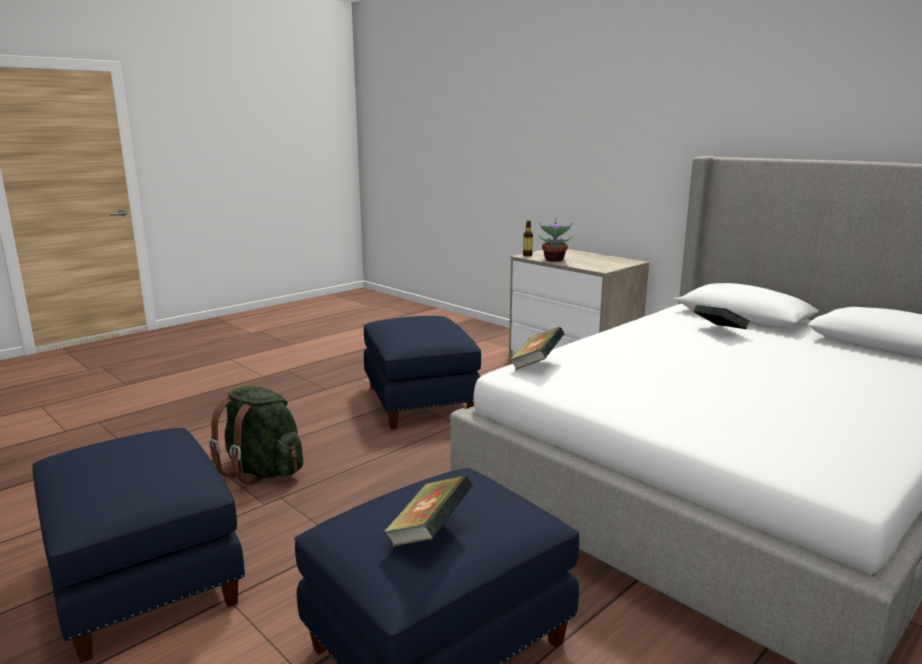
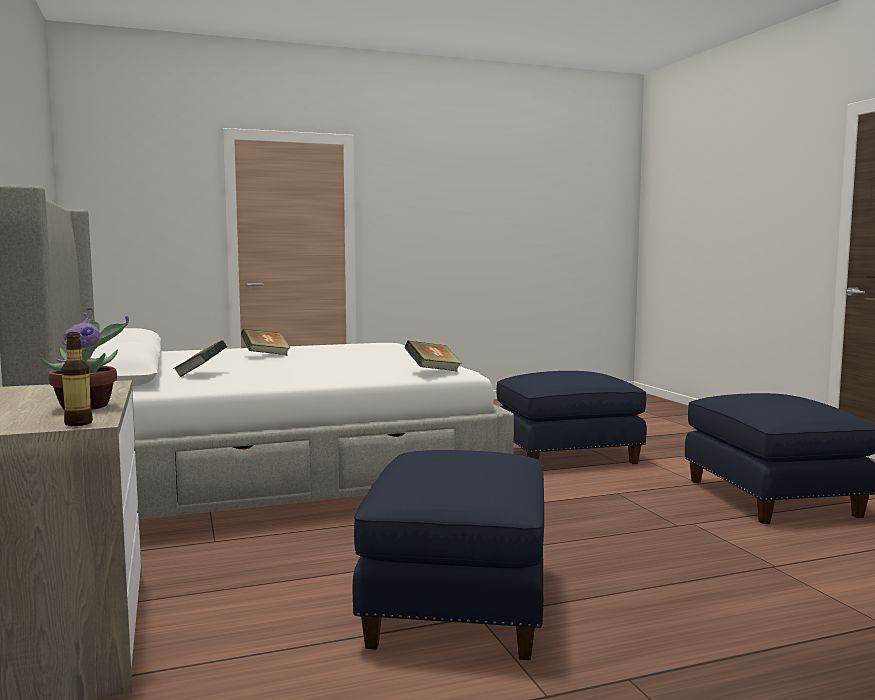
camera: 155 degrees left, 10 degrees down
green backpack [208,386,303,485] -> none
book [383,475,473,547] -> book moved to [241,329,290,355]

